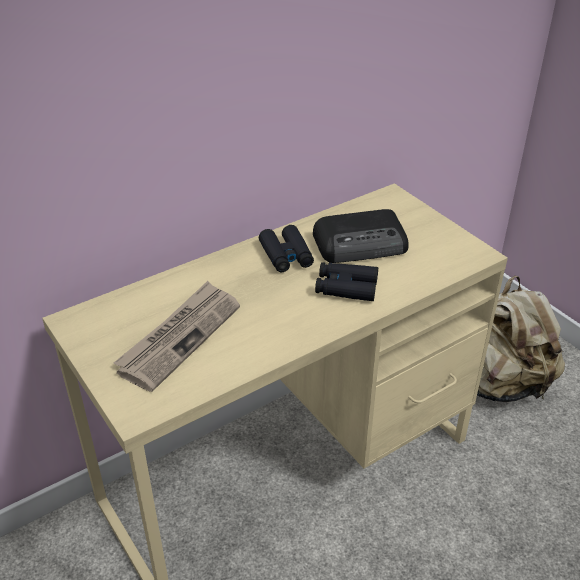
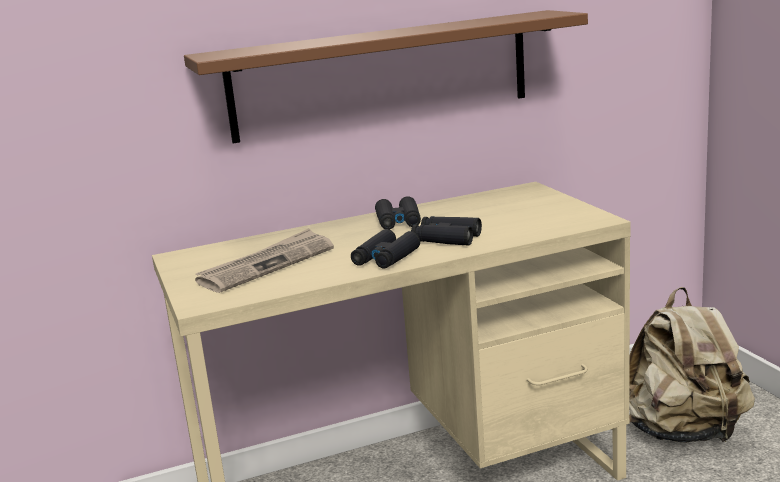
camera: 15 degrees right, 20 degrees down
radio [313,209,409,263] -> none
none -> brown shelf [184,10,588,143]
none -> black binoculars [351,229,420,269]

